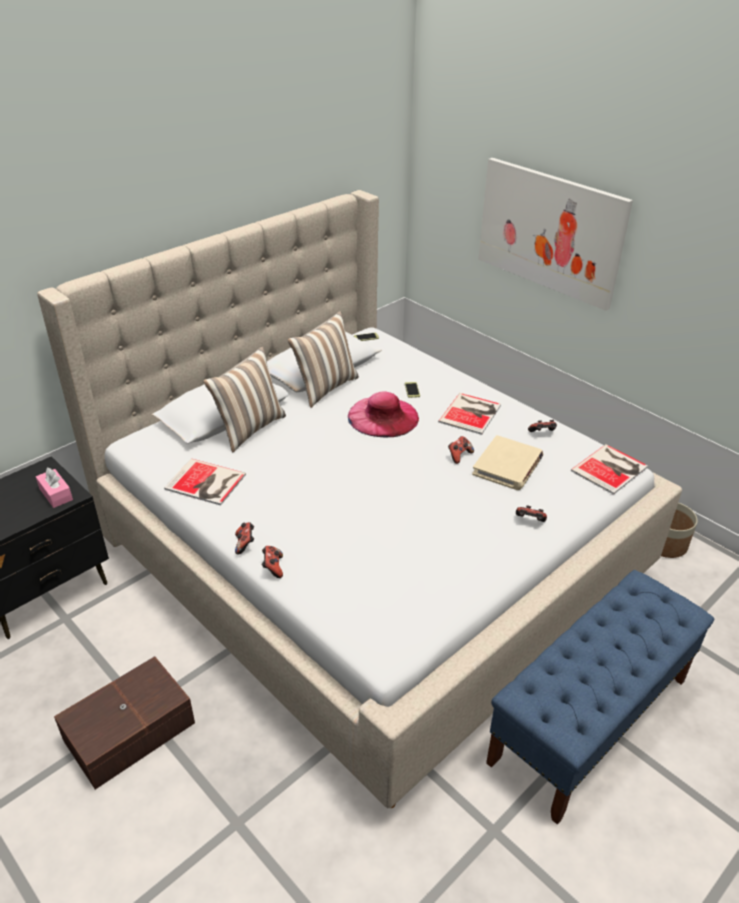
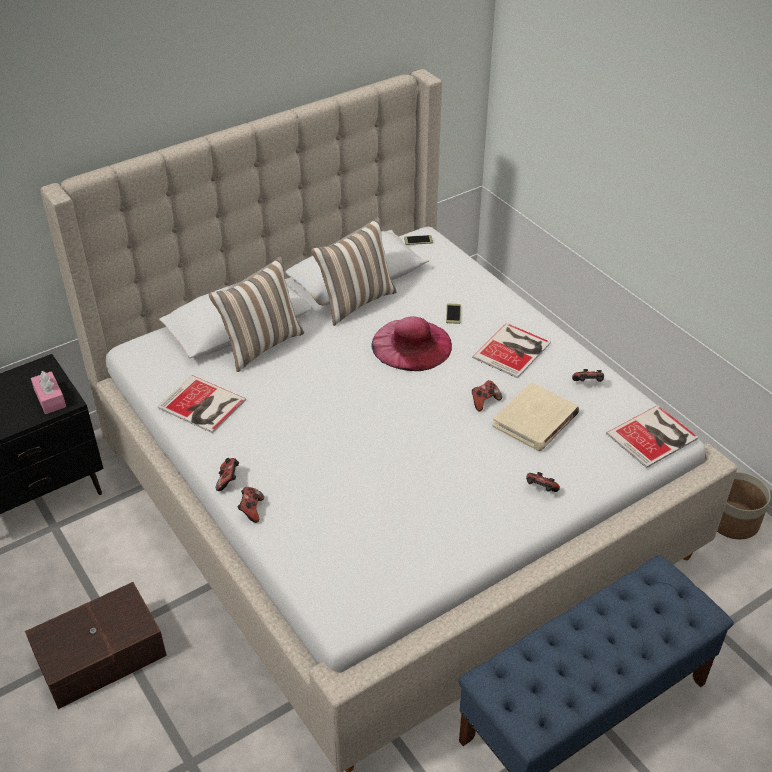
camera: 10 degrees right, 5 degrees up
picture [478,158,633,311] -> none

